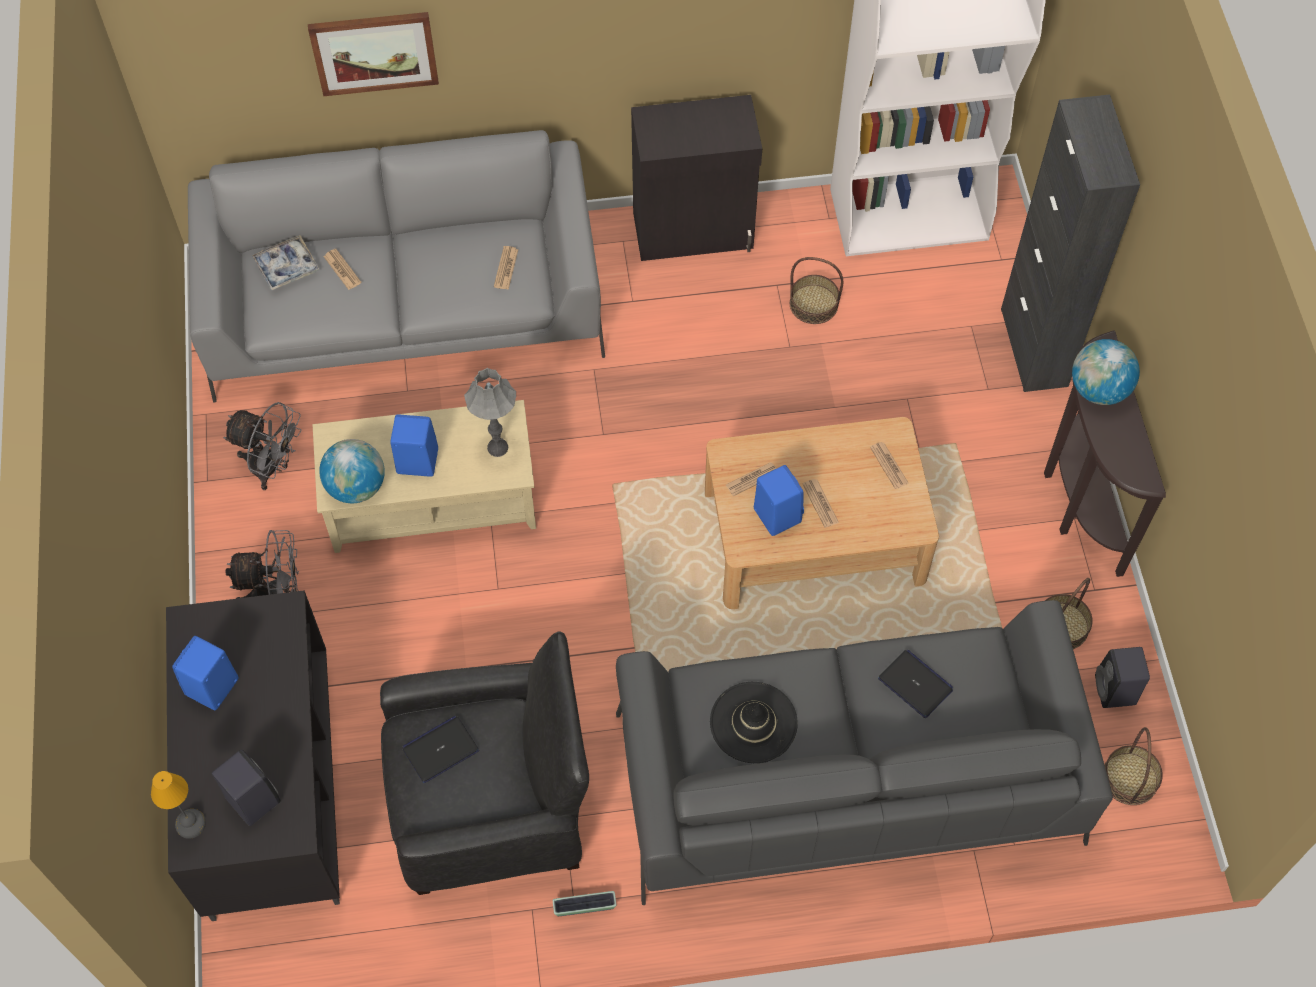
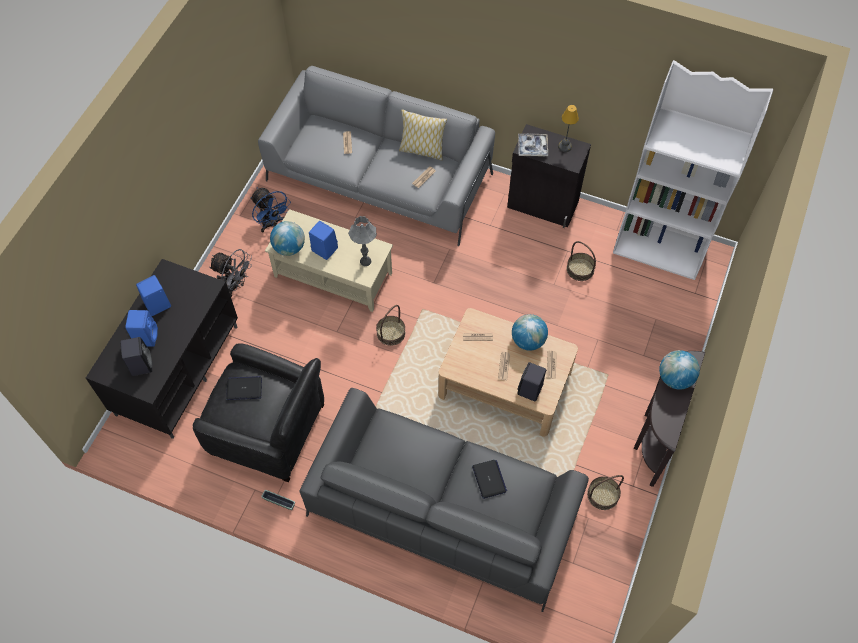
camera: 30 degrees right, 0 degrees up
table lamp [151,771,206,839] -> table lamp moved to [558,105,579,152]
grey fan [223,402,302,490] -> blue fan [251,188,291,233]
tray [252,235,319,291] -> tray moved to [518,134,548,156]
picture [308,12,439,96] -> none
black hat [710,682,798,763] -> none
blue speaker [754,465,804,536] -> blue speaker moved to [125,310,158,347]
black cabinet [1001,95,1140,392] -> none
black speaker [1095,647,1150,708] -> black speaker moved to [517,362,546,401]
basket [1104,727,1163,805] -> basket moved to [376,305,405,346]
none -> pillow [399,109,447,161]
none -> globe [512,314,548,351]

